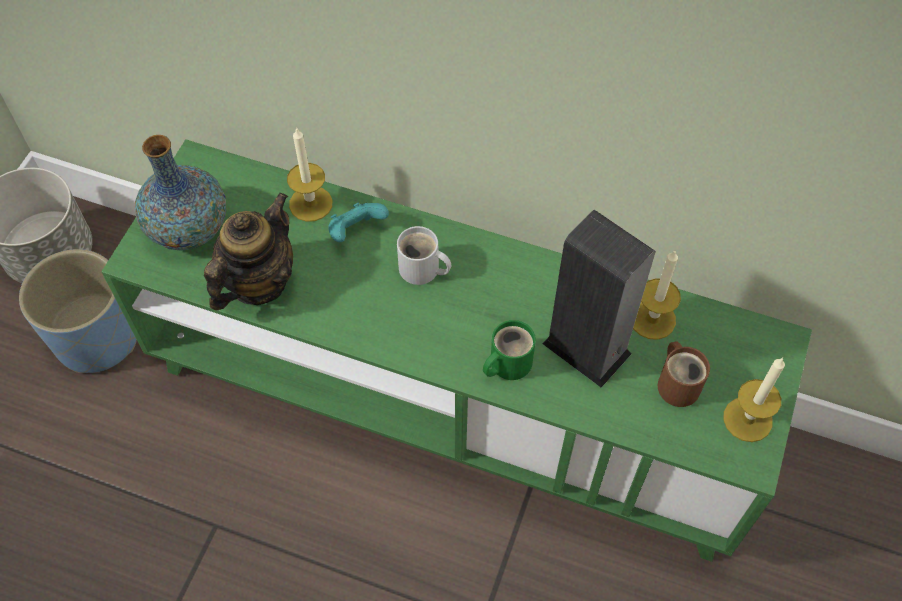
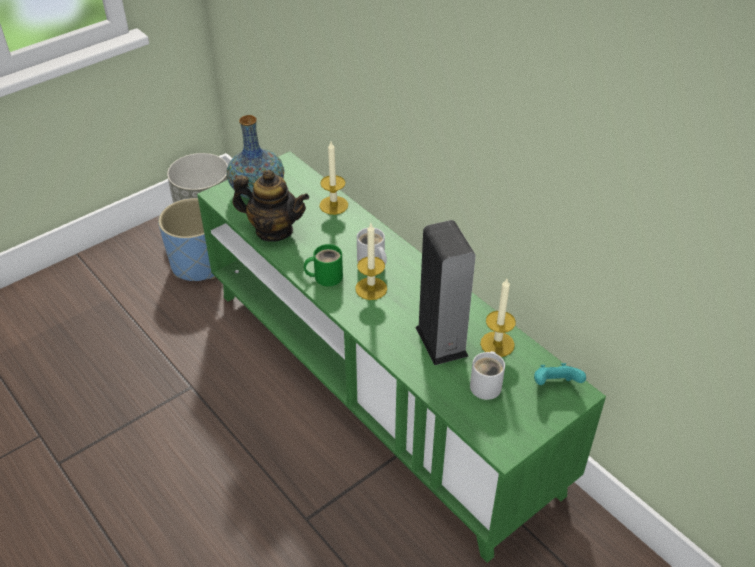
camera: 30 degrees right, 15 degrees down
teapot [204,193,293,310] -> teapot turned 45 degrees clockwise [233,170,309,242]
turquoise game controller [328,203,389,242] -> turquoise game controller moved to [534,363,586,385]
green mug [483,320,536,380] -> green mug moved to [304,244,343,286]
brown mug [658,341,710,407] -> white mug [470,351,505,400]
candle [723,357,785,442] -> candle moved to [355,224,387,300]

